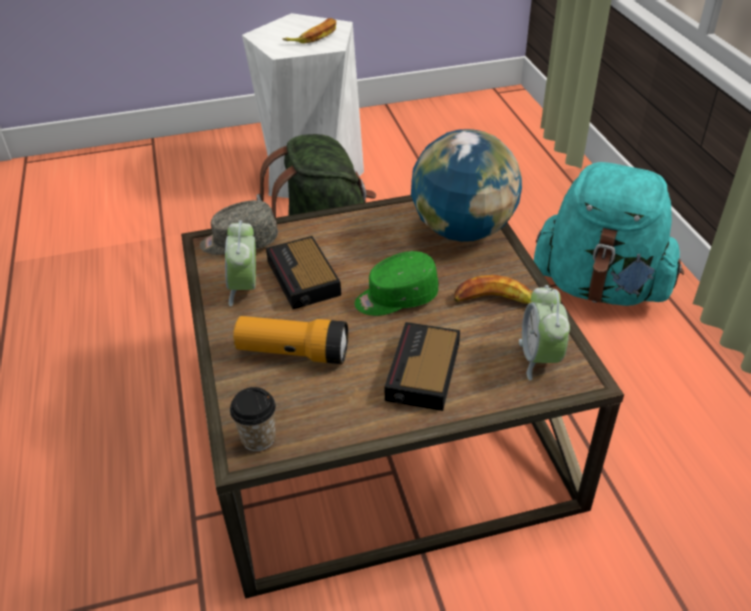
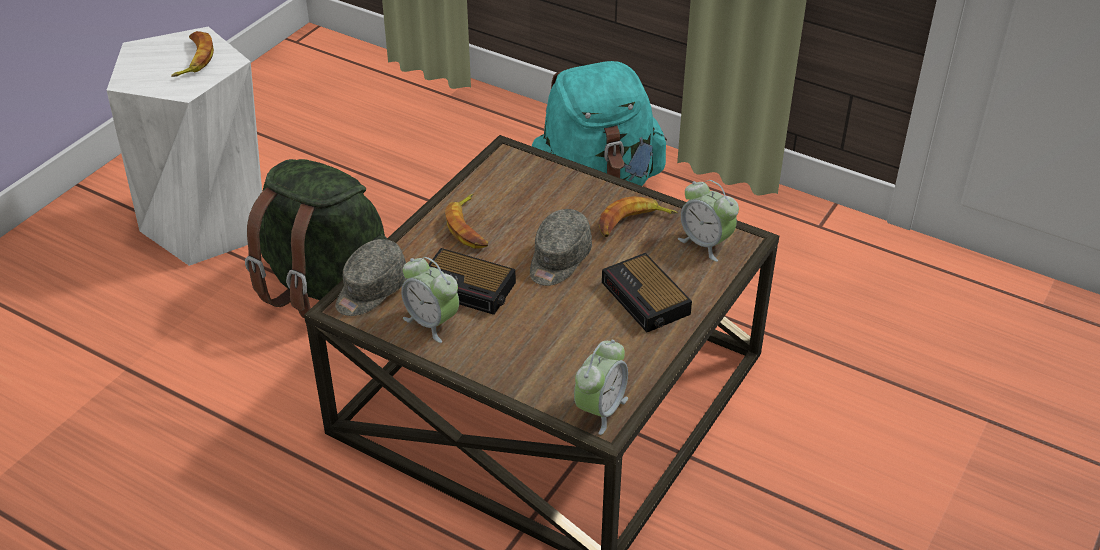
camera: 45 degrees left, 0 degrees up
cup [230,387,276,451] -> alarm clock [574,340,628,435]
flashlight [233,316,348,364] -> none
green cap [354,251,439,316] -> grey cap [530,209,592,286]
globe [411,129,522,242] -> none
none -> banana [445,194,488,249]

